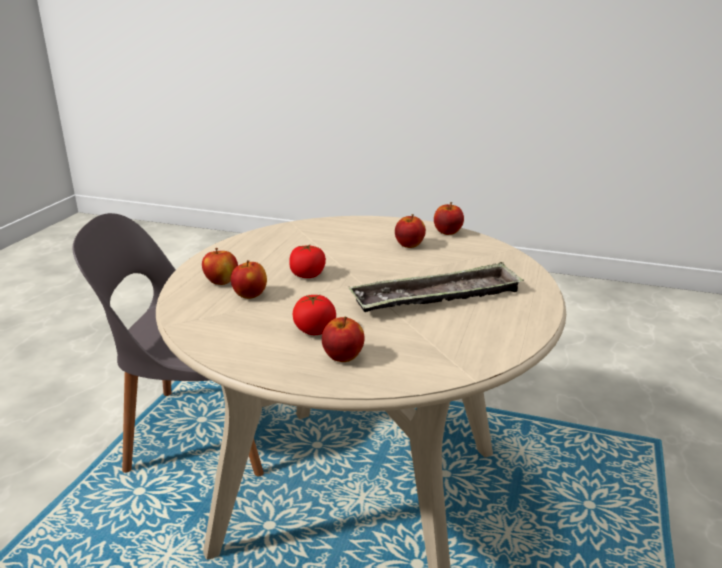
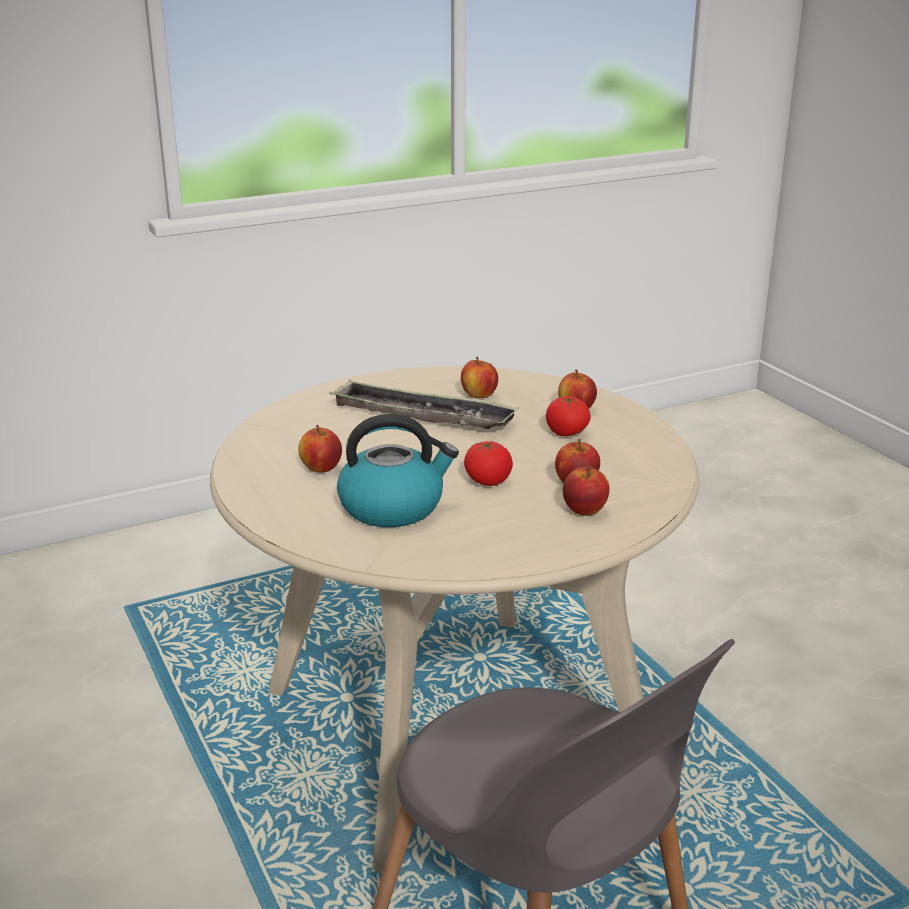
camera: 135 degrees left, 0 degrees up
apple [434,202,464,235] -> apple moved to [461,357,498,398]
none -> kettle [337,414,459,527]

